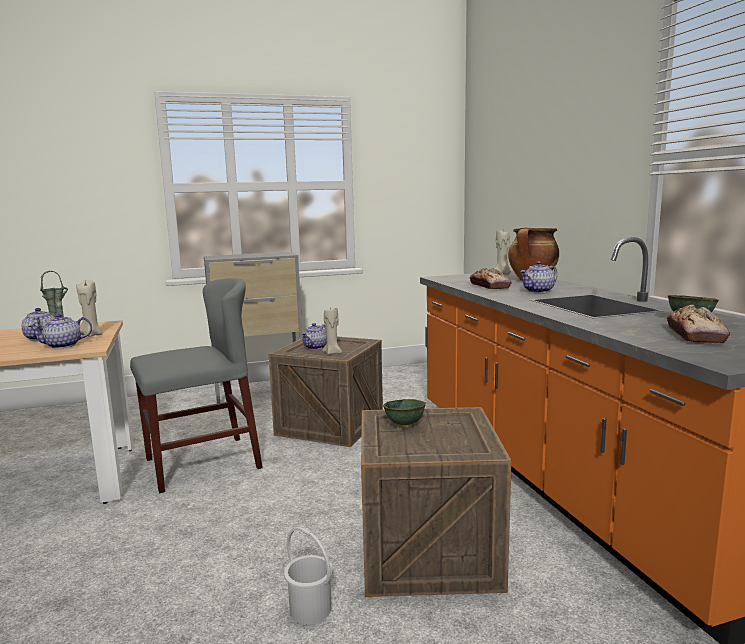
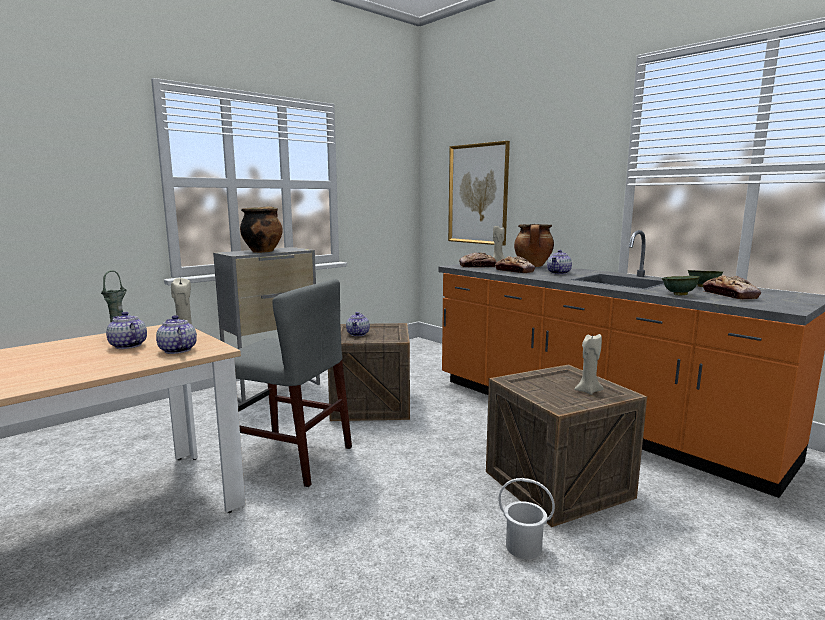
camera: 25 degrees left, 0 degrees up
teapot [28,314,92,349] -> teapot turned 105 degrees clockwise [156,315,197,354]
grey chair [130,278,263,493] -> grey chair turned 75 degrees clockwise [234,279,352,487]
beige candle [322,306,342,355] -> beige candle moved to [574,333,604,395]
green bowl [383,399,426,428] -> green bowl moved to [662,276,700,295]
none -> cooking pot [240,206,283,253]
none -> picture [448,141,510,246]
none -> bread [459,253,497,268]

